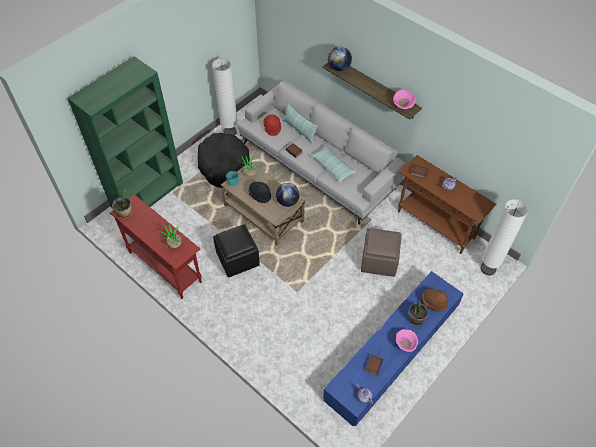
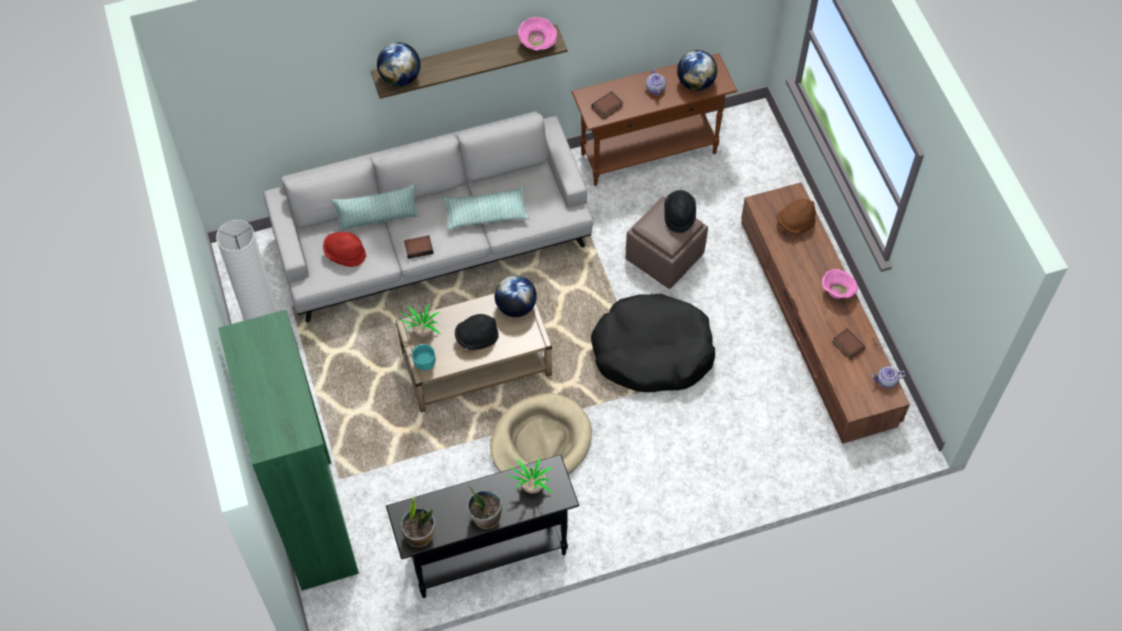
camera: 60 degrees left, 5 degrees up
red console table [110,194,202,299] -> black console table [386,454,579,598]
black dog bed [198,133,250,188] -> black dog bed moved to [591,294,715,392]
black ottoman [213,224,260,278] -> beige dog bed [490,393,592,475]
blue tv stand [323,271,464,427] -> brown tv stand [741,182,910,444]
potted plant [409,295,428,326] -> potted plant moved to [467,486,502,529]
white floor lamp [481,199,528,276] -> none
none -> black hat [664,190,696,233]
none -> globe [677,50,717,91]

